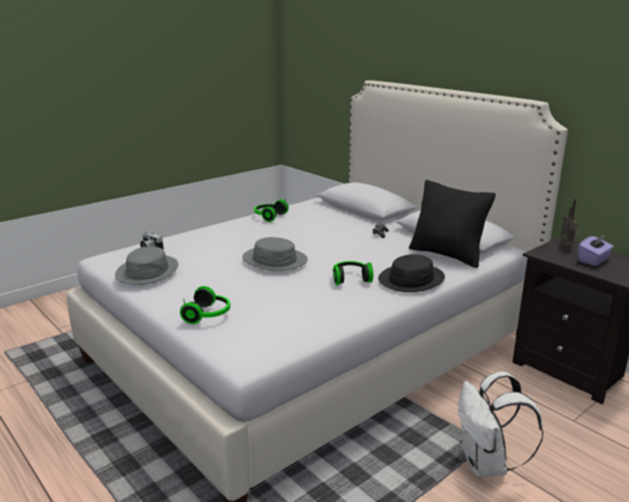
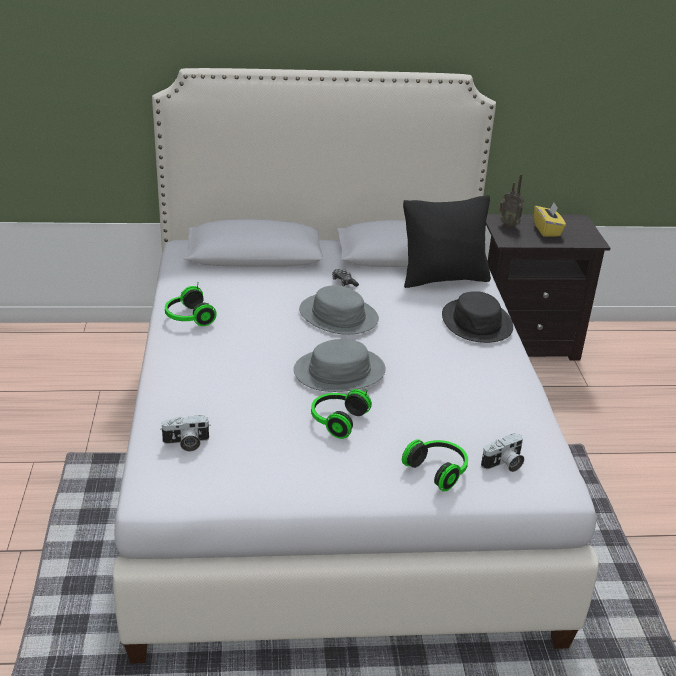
camera: 55 degrees left, 10 degrees up
grey hat [115,246,178,285] -> grey hat moved to [299,285,379,335]
headphones [333,261,373,285] -> headphones moved to [311,389,372,439]
white backpack [458,371,543,477] -> none
purple tissue box [578,235,614,266] -> yellow tissue box [534,203,566,237]
none -> camera [481,433,524,472]

